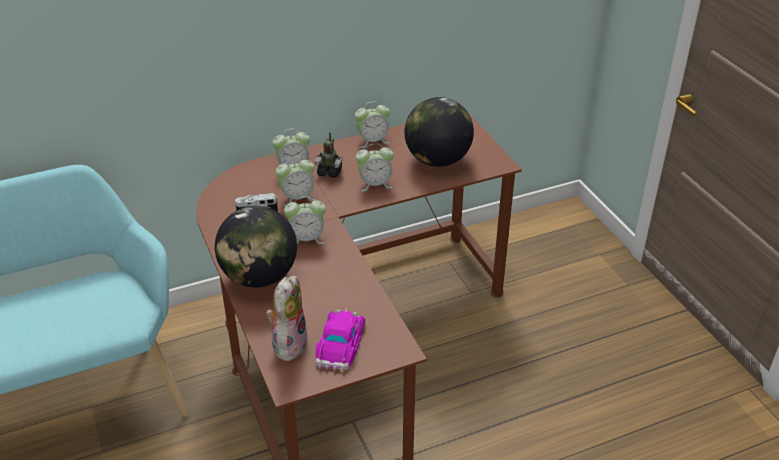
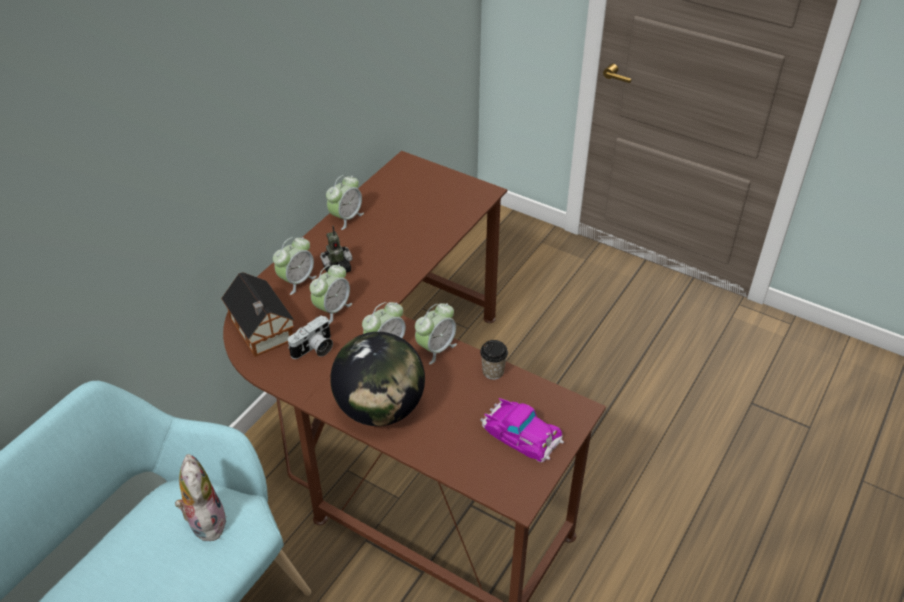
camera: 35 degrees left, 5 degrees up
plush toy [266,276,308,362] -> plush toy moved to [175,454,227,541]
toy car [315,307,365,372] -> toy car turned 150 degrees clockwise [480,398,564,462]
alarm clock [356,143,394,192] -> alarm clock moved to [415,303,457,364]
globe [404,97,474,167] -> none
none -> toy house [221,272,295,357]
none -> cup [480,340,508,380]

